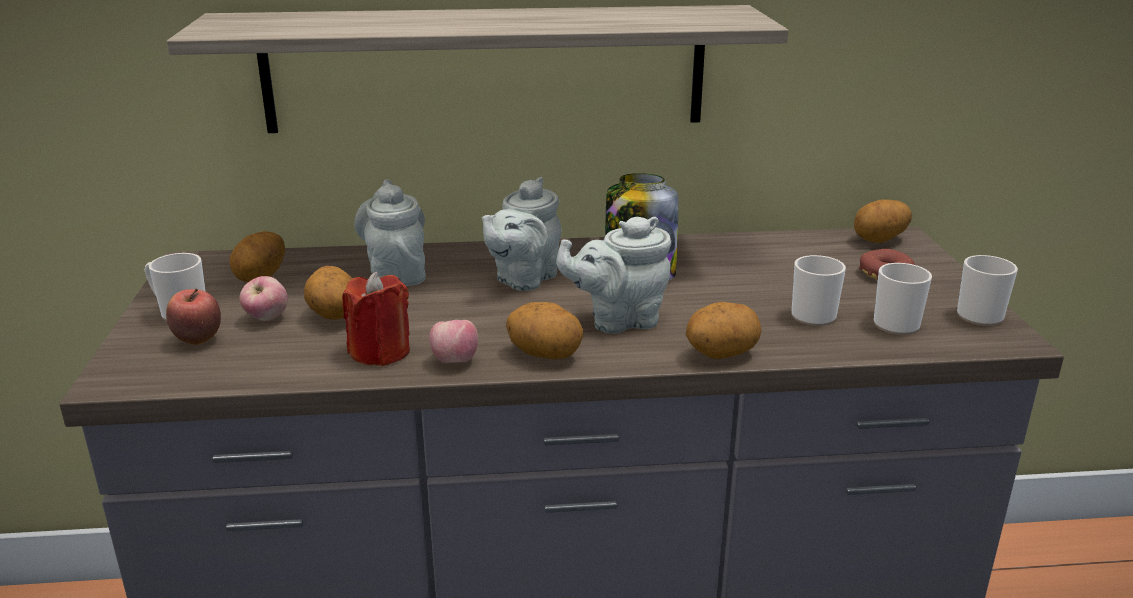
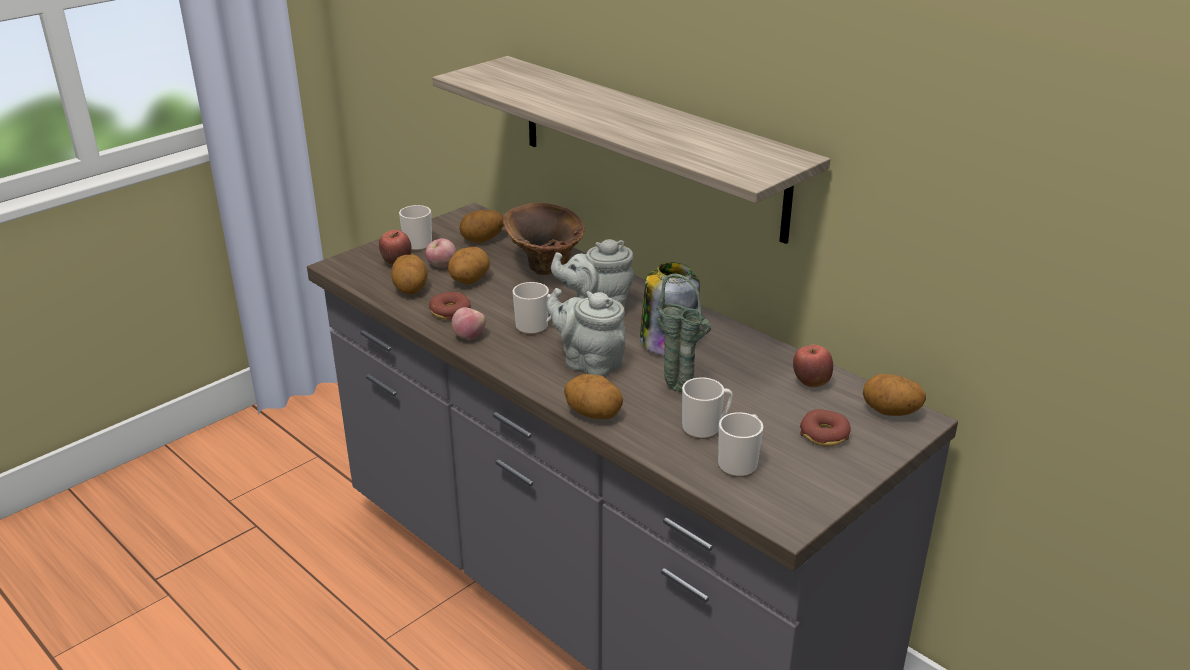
camera: 50 degrees right, 5 degrees up
red candle [342,272,410,366] -> donut [429,292,471,320]
grey teapot [354,179,426,286] -> brown vase [503,203,585,275]
potato [506,302,583,359] -> potato moved to [391,255,428,294]
mug [957,255,1018,326] -> mug moved to [512,282,552,335]
none -> green vase [656,274,711,392]
none -> apple [793,345,833,388]

